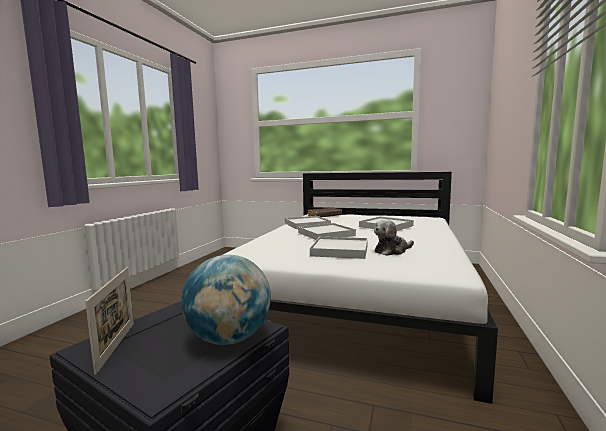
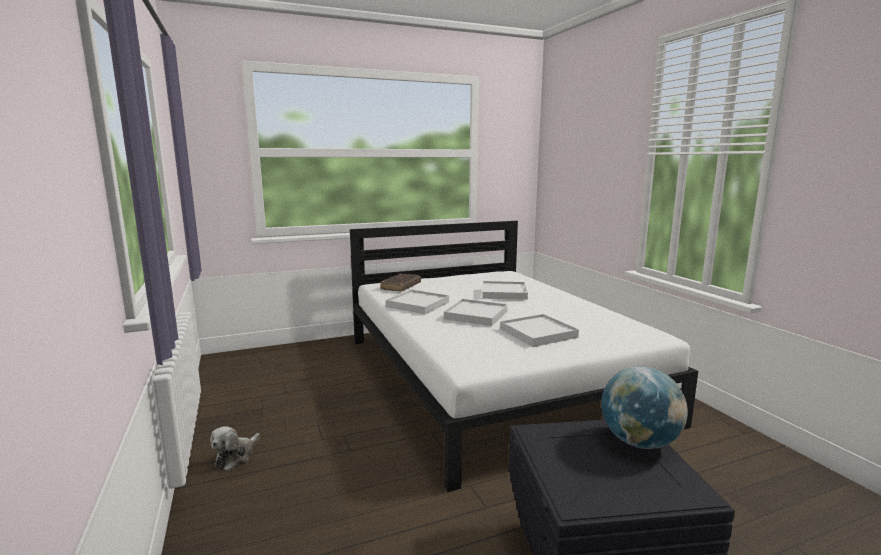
camera: 40 degrees left, 5 degrees up
picture frame [85,267,134,375] -> none
plush toy [374,219,414,256] -> plush toy moved to [210,426,260,471]

